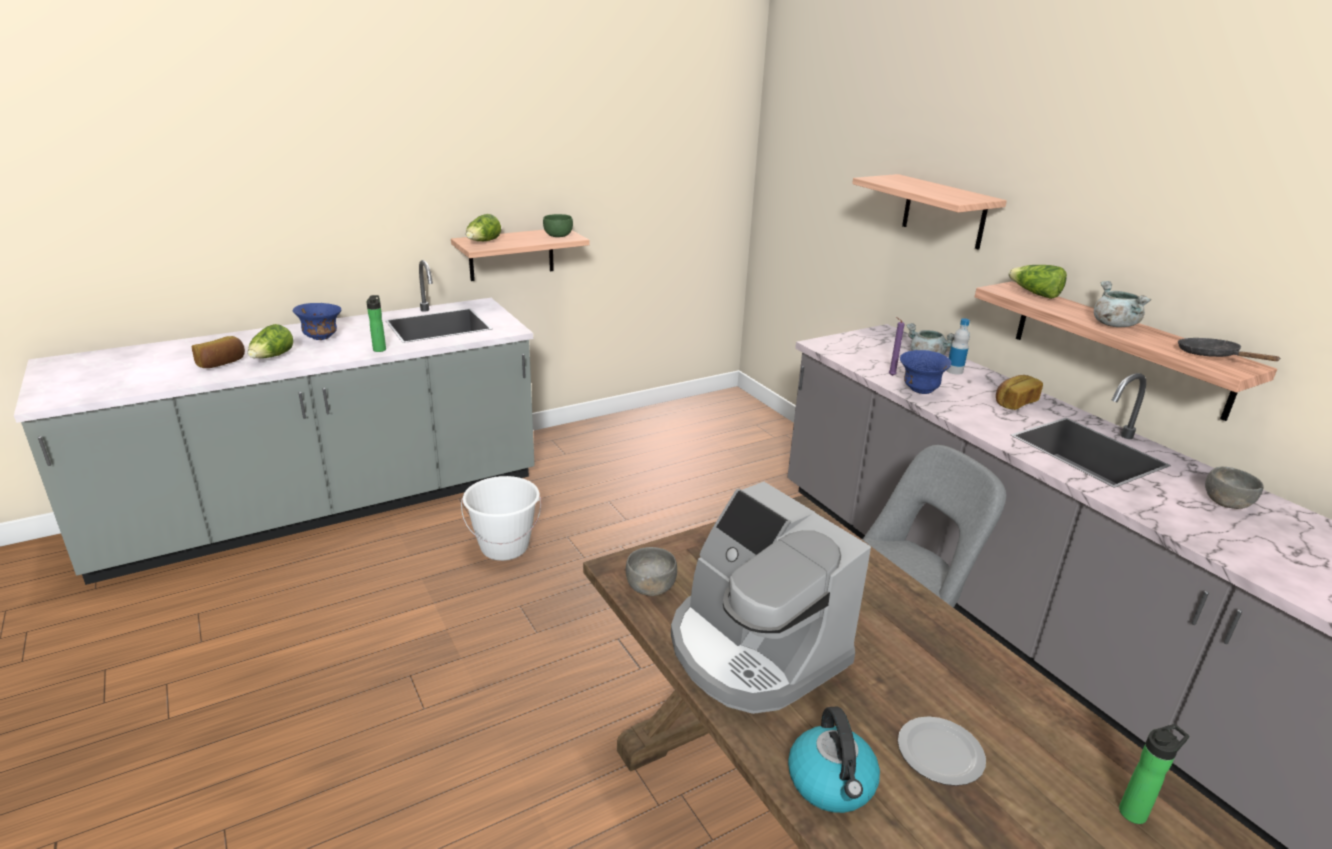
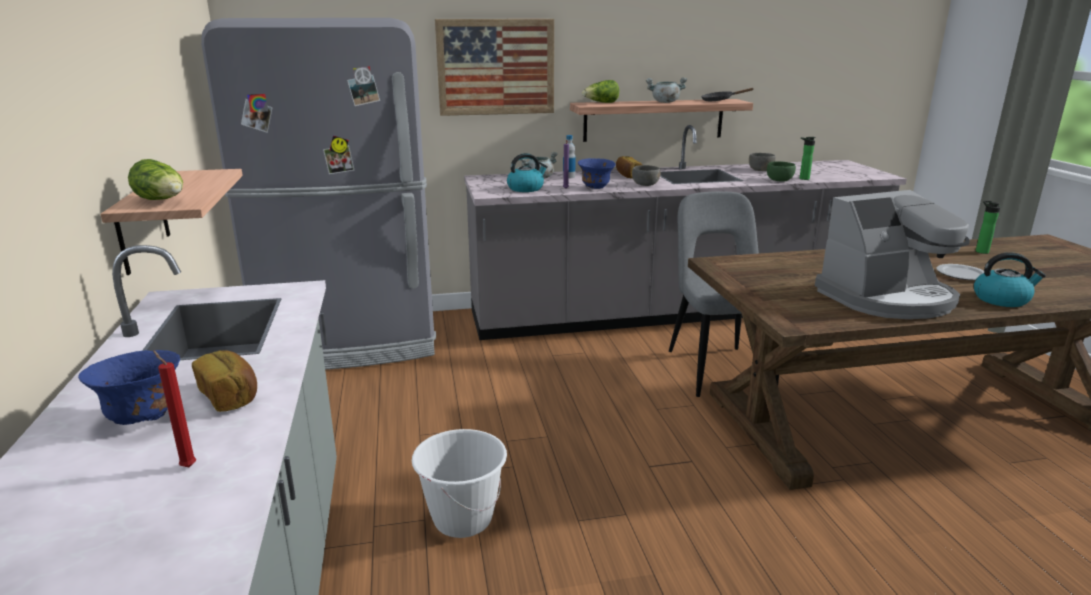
camera: 70 degrees left, 5 degrees down
bread [192,336,245,368] -> bread moved to [192,350,257,412]
lettuce [248,324,293,358] -> red candle [153,350,196,467]
bottle [367,295,386,352] -> bottle moved to [800,137,816,180]
green bowl [543,214,573,237] -> green bowl moved to [767,161,796,182]
grey bowl [626,547,677,596] -> grey bowl moved to [632,165,660,186]
shelf [852,174,1007,250] -> picture [435,19,554,116]
none -> grey fridge [201,18,436,370]
none -> kettle [507,153,548,192]

